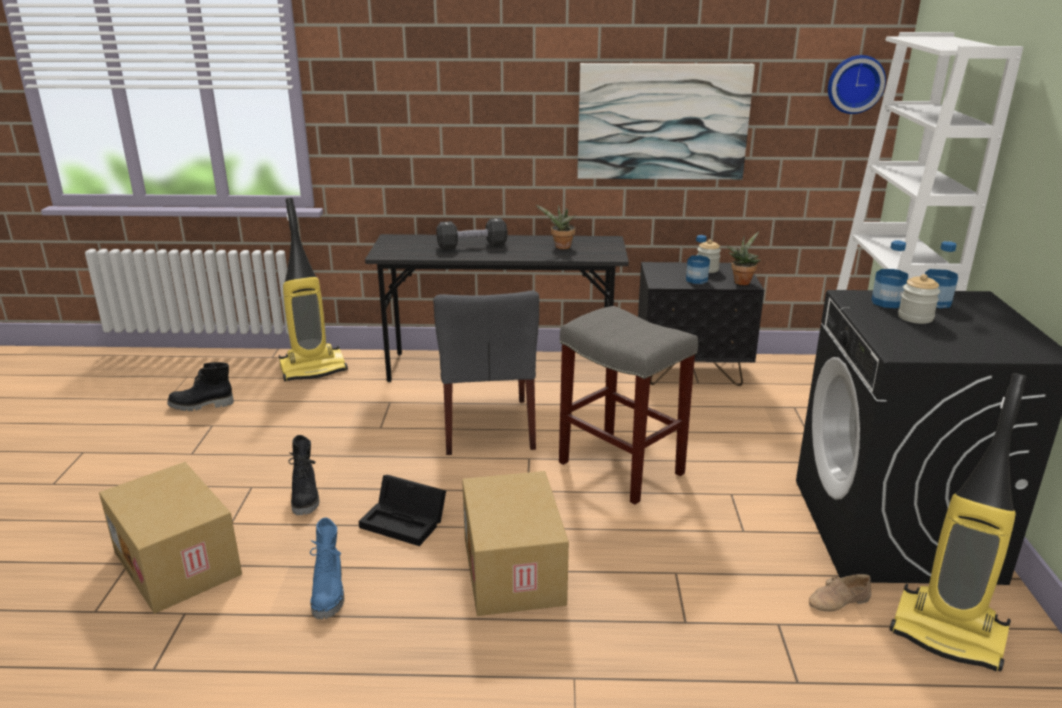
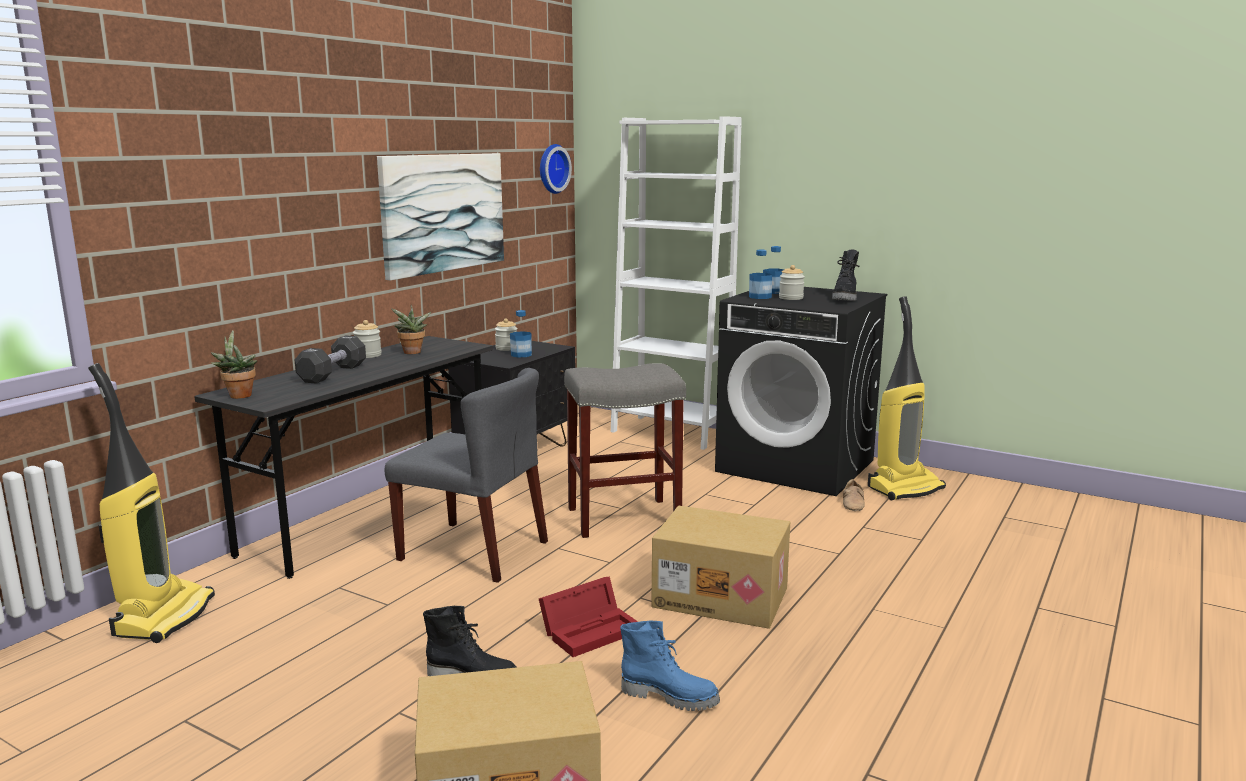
camera: 60 degrees left, 10 degrees down
black boot [167,362,234,411] -> black boot moved to [832,249,859,301]
black storage box [359,475,446,546] -> red storage box [539,577,638,657]
potted plant [727,232,761,285] -> potted plant moved to [211,330,257,399]
none -> jar [353,320,382,358]

